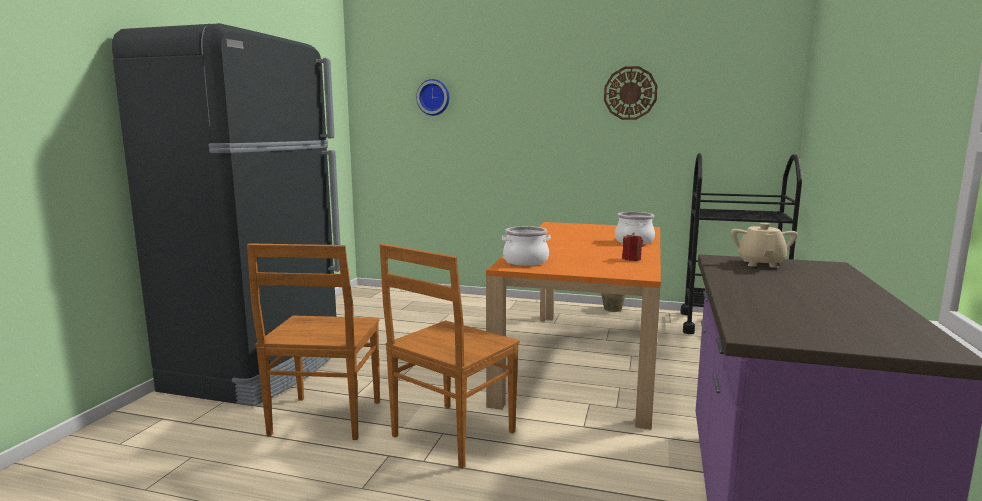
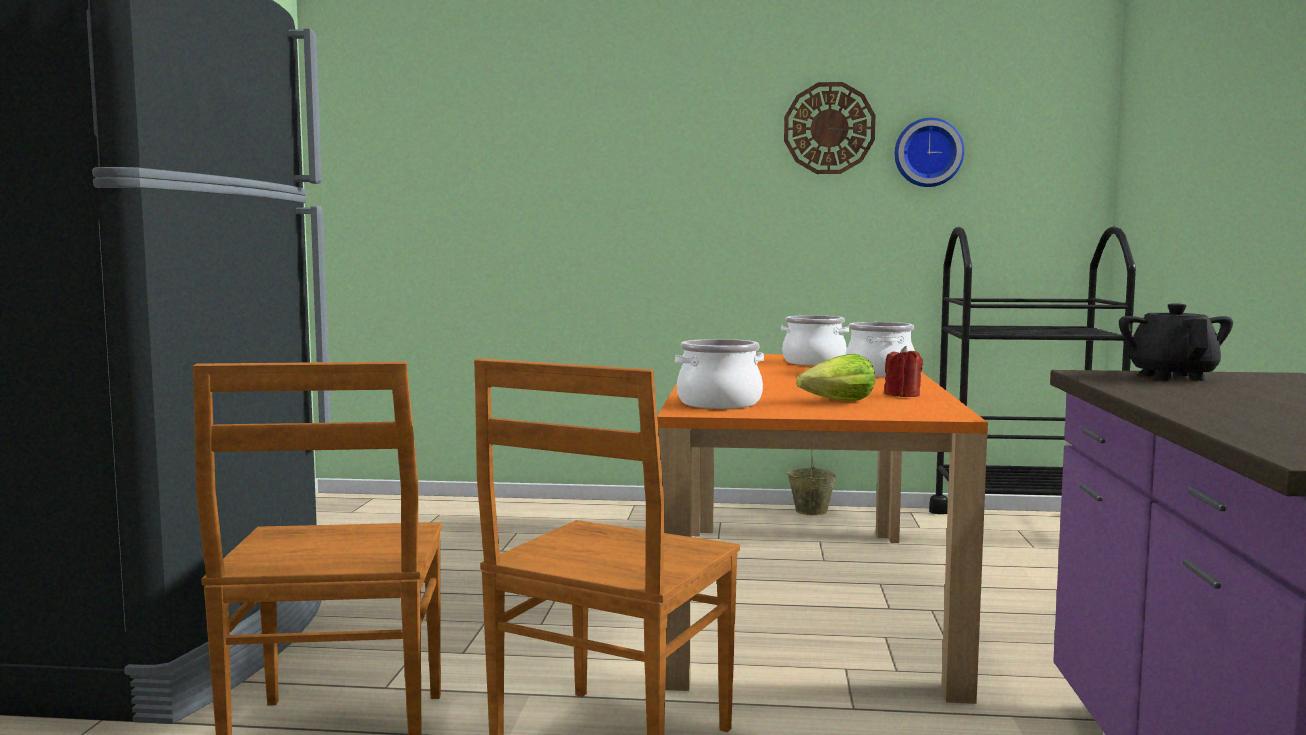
camera: 10 degrees left, 5 degrees down
wall clock [416,79,449,116] -> wall clock moved to [895,118,964,187]
beige teapot [731,223,798,268] -> black teapot [1119,304,1233,381]
none -> cooking pot [781,315,849,366]
none -> lettuce [796,354,875,401]

